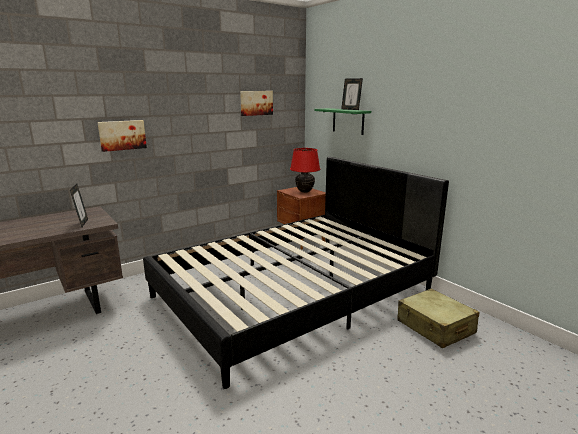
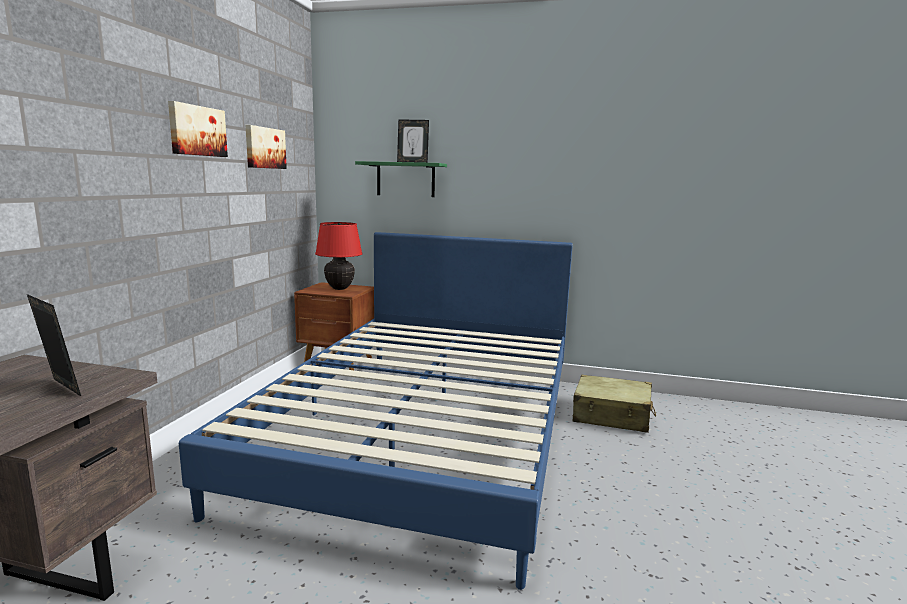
camera: 40 degrees left, 5 degrees down
picture [97,120,147,152] -> picture moved to [168,101,228,157]
black bed [143,157,449,389] -> blue bed [179,232,573,590]

